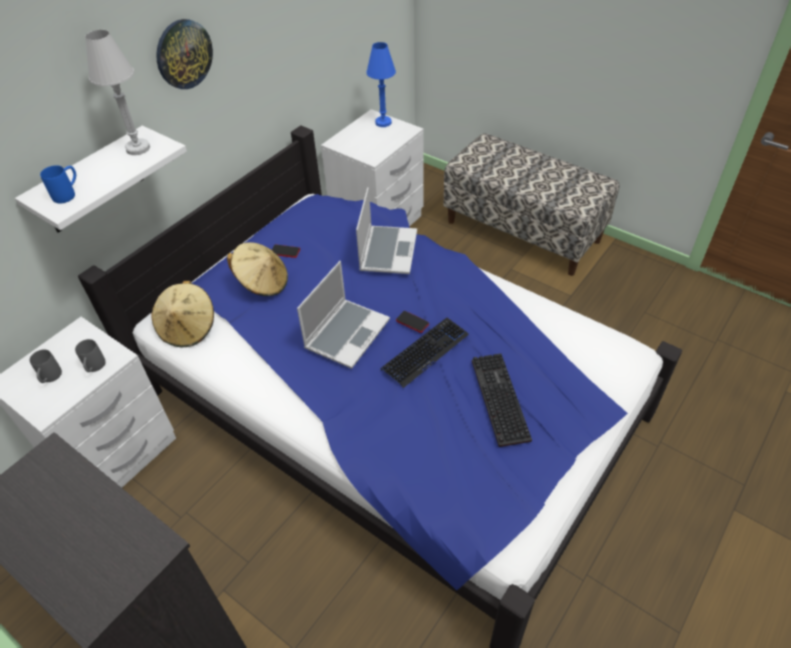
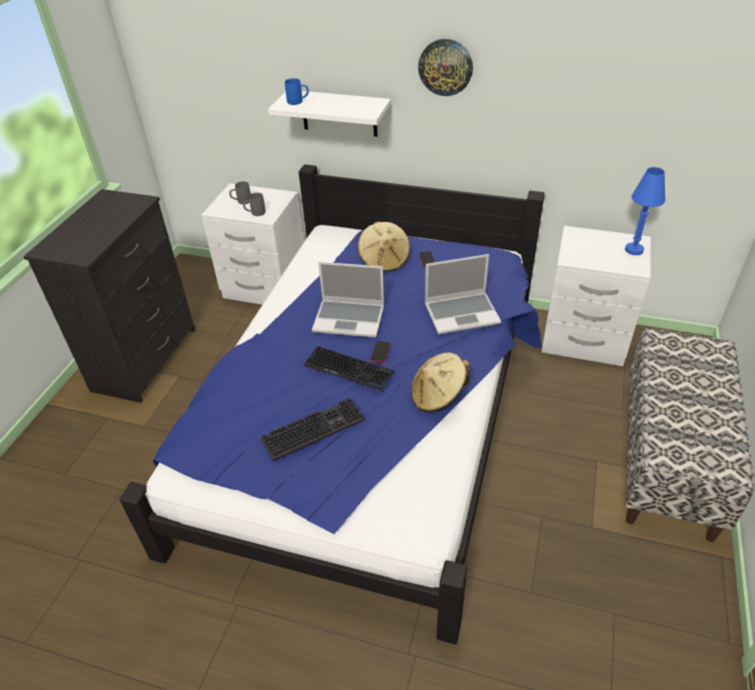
camera: 70 degrees right, 5 degrees down
white table lamp [85,30,150,155] -> none
beige hat [151,281,214,347] -> beige hat moved to [411,353,470,412]

